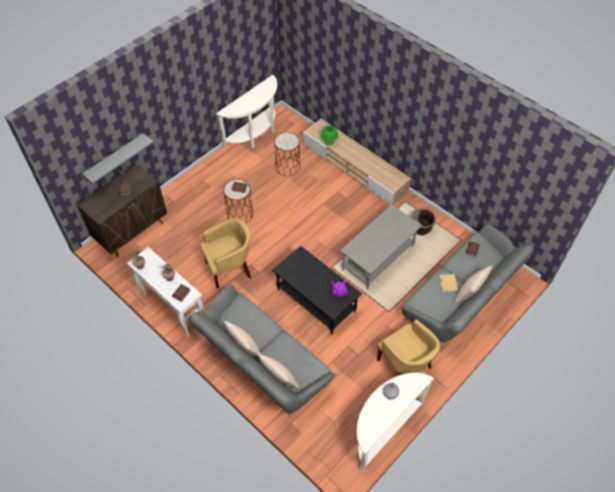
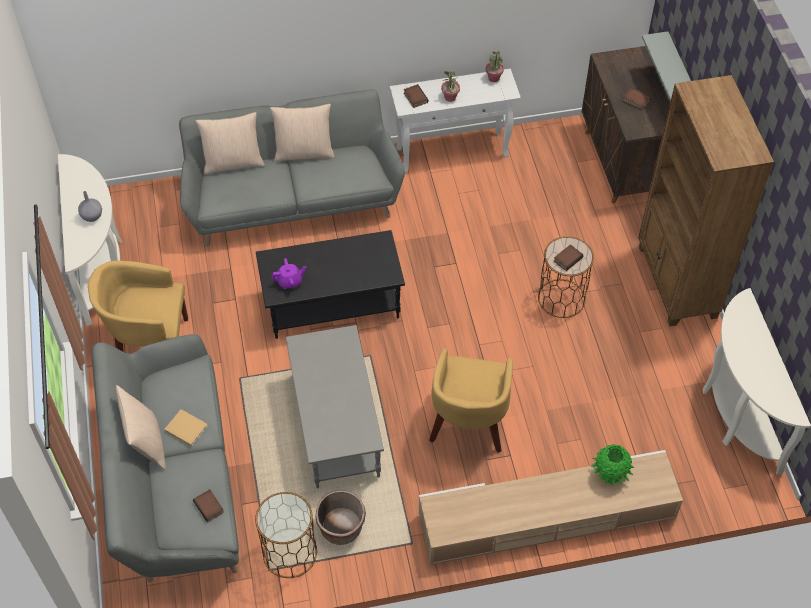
camera: 125 degrees right, 0 degrees up
yellow armchair [200,219,251,289] -> yellow armchair moved to [429,348,513,453]
brown side table [274,132,300,176] -> brown side table moved to [255,492,317,578]
none -> brown bookcase [638,75,774,326]

